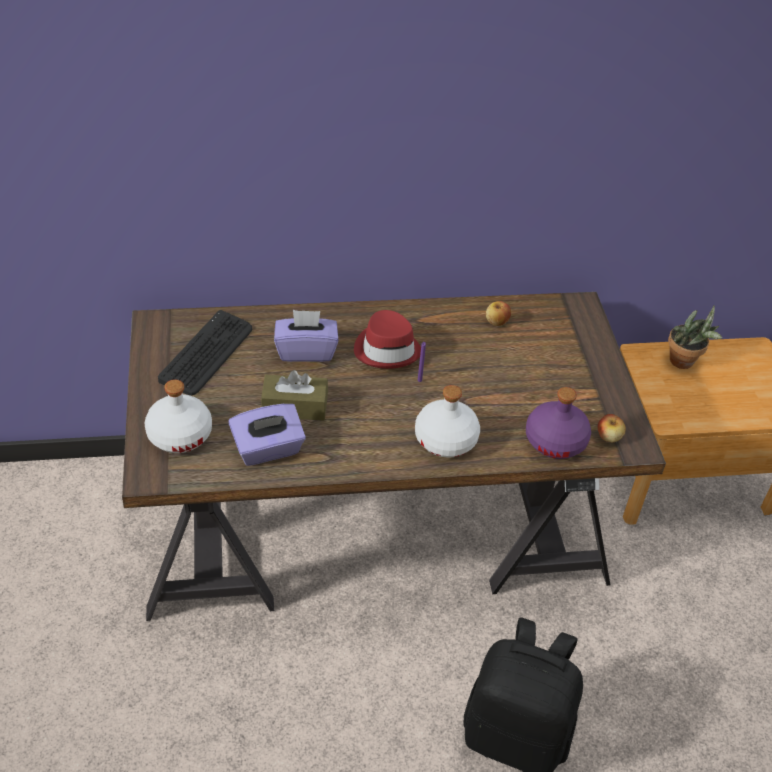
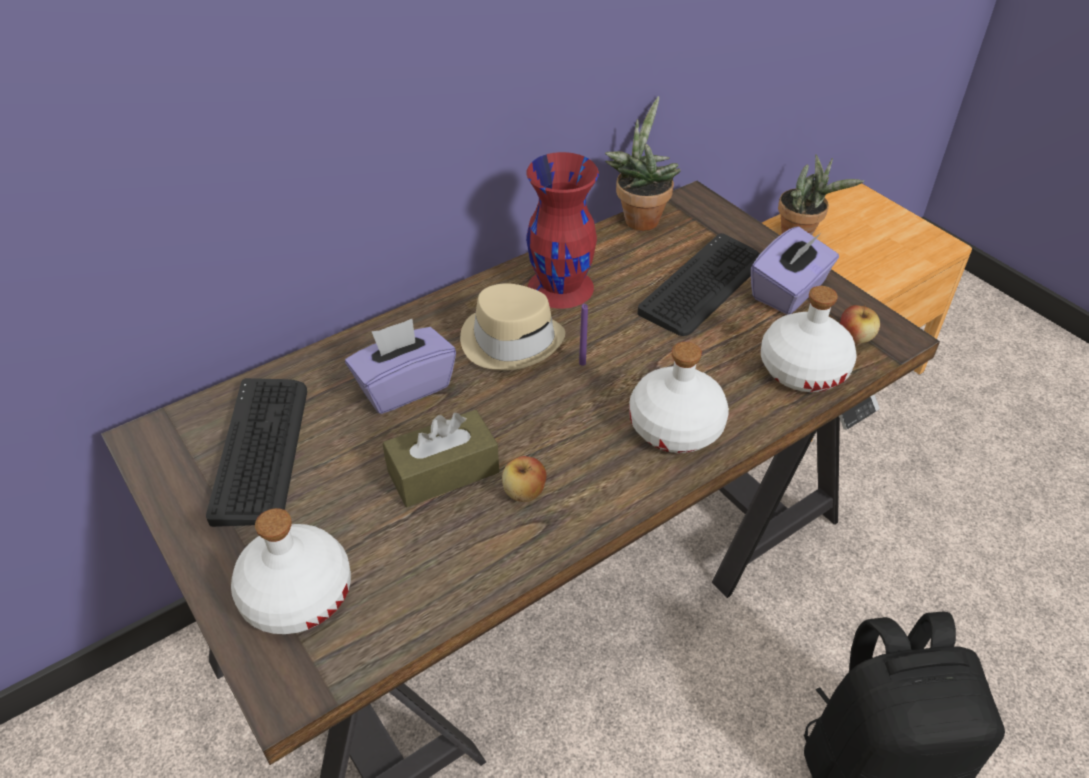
camera: 25 degrees left, 0 degrees up
purple tissue box [228,404,306,466] -> purple tissue box moved to [751,226,839,315]
red hat [354,310,421,369] -> beige hat [460,283,565,371]
apple [486,301,511,326] -> apple moved to [502,456,546,502]
purple bottle [526,387,591,459] -> white bottle [761,286,857,392]
none -> red vase [526,152,599,309]
none -> potted plant [605,96,681,231]
none -> keyboard [637,233,760,336]

